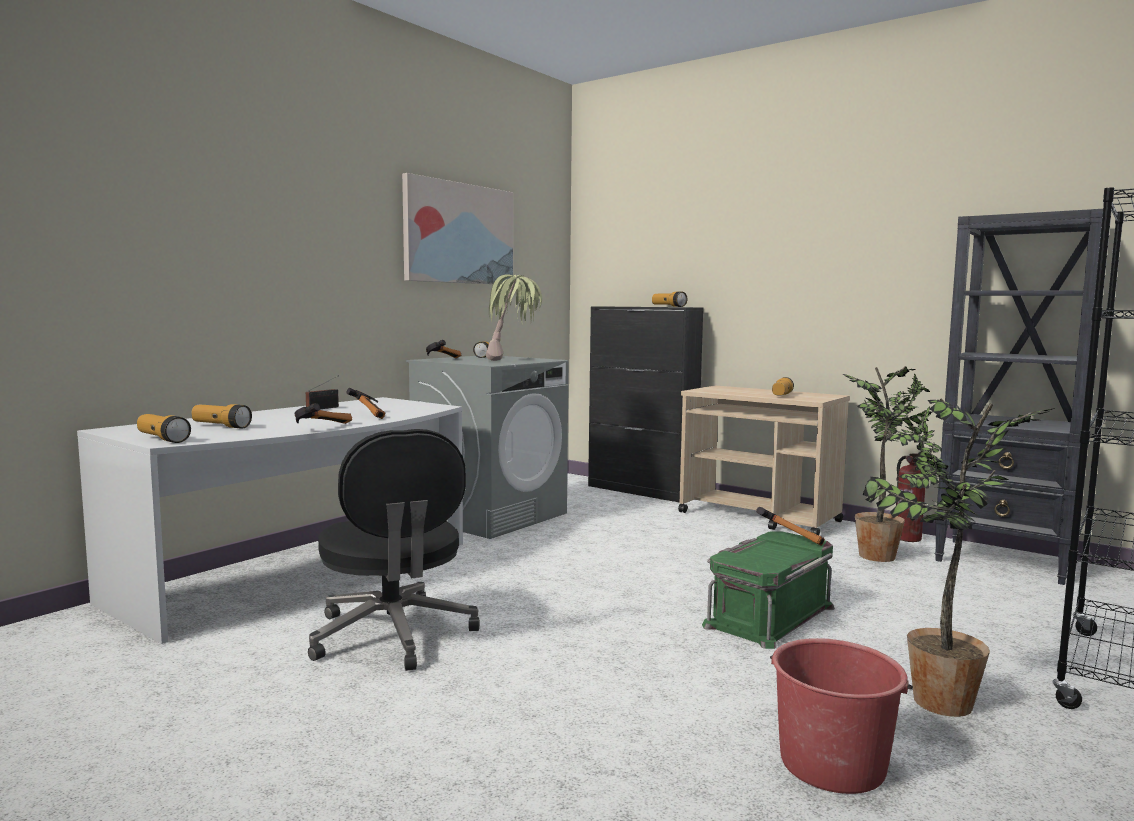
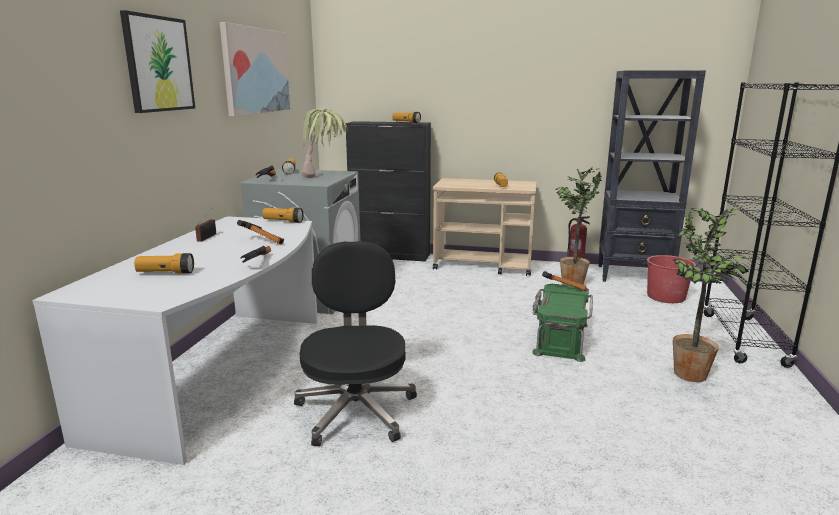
camera: 25 degrees left, 10 degrees up
flashlight [137,414,191,443] -> flashlight moved to [263,207,304,223]
black office chair [308,429,480,671] -> black office chair turned 135 degrees counterclockwise [294,241,417,446]
red bucket [770,638,913,794] -> red bucket moved to [644,255,696,303]
none -> picture [120,10,195,113]

